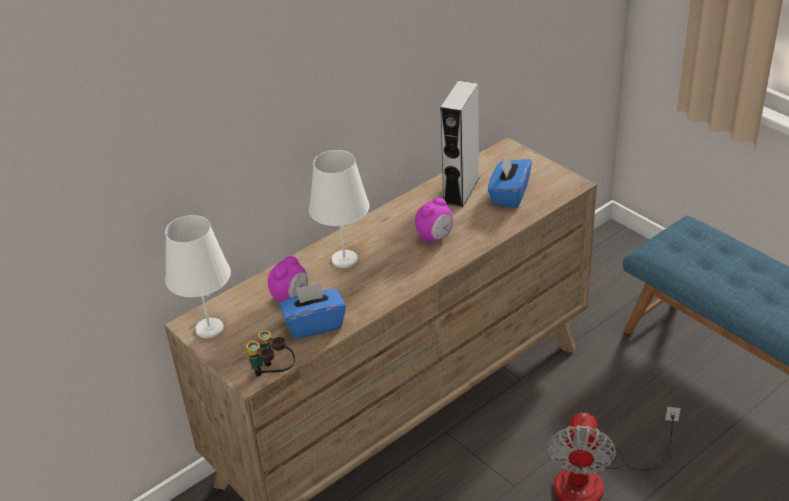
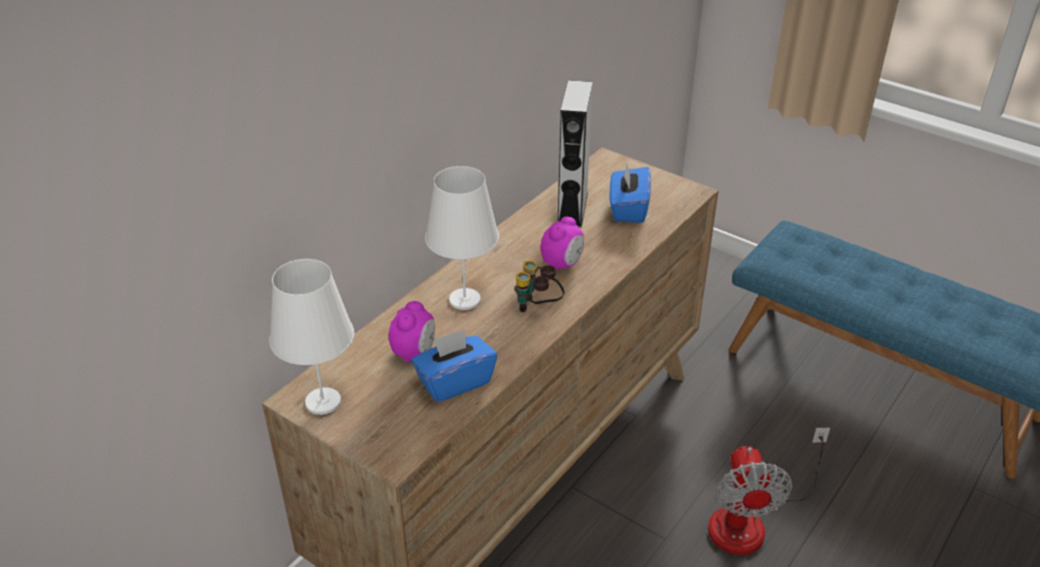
camera: 15 degrees left, 0 degrees up
binoculars [246,330,295,377] -> binoculars moved to [514,260,565,312]

